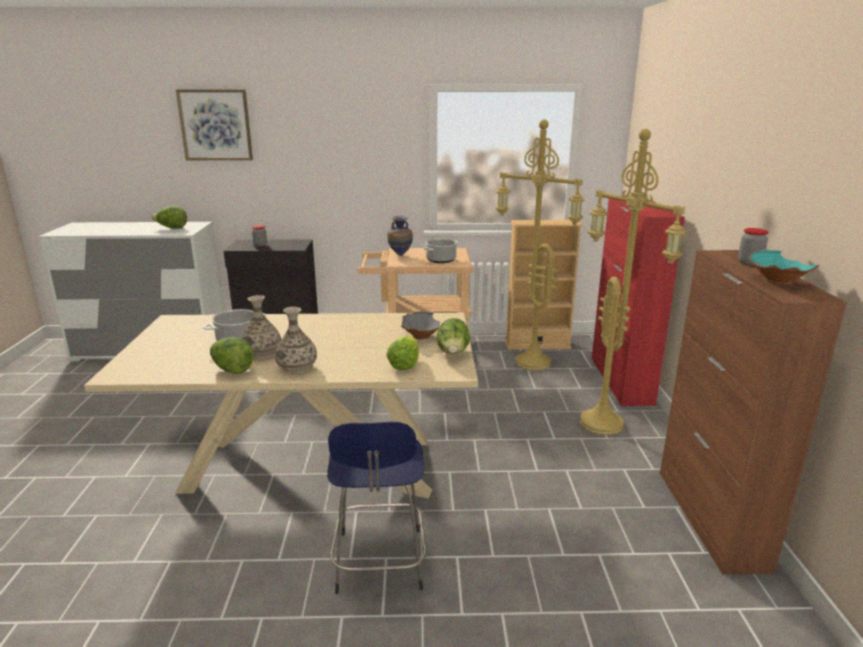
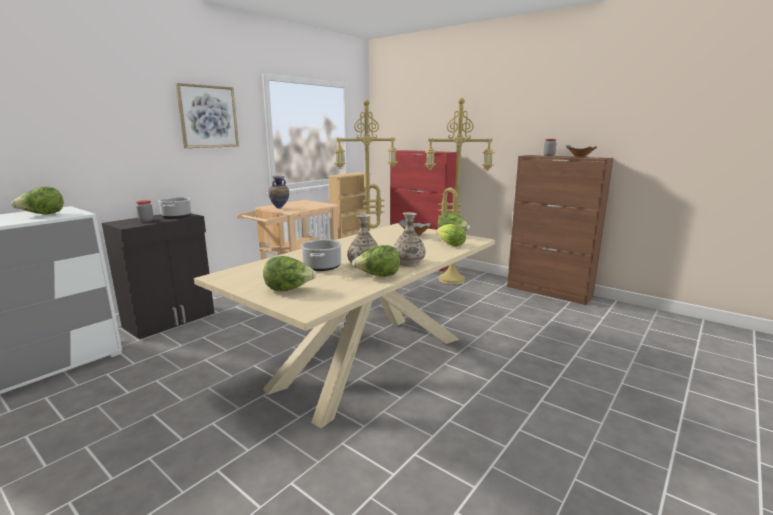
camera: 50 degrees left, 5 degrees down
picture [176,89,253,160] -> picture moved to [176,83,239,148]
blue stool [327,422,427,594] -> none
cooking pot [424,238,459,263] -> cooking pot moved to [158,197,192,218]
none -> lettuce [263,256,316,292]

